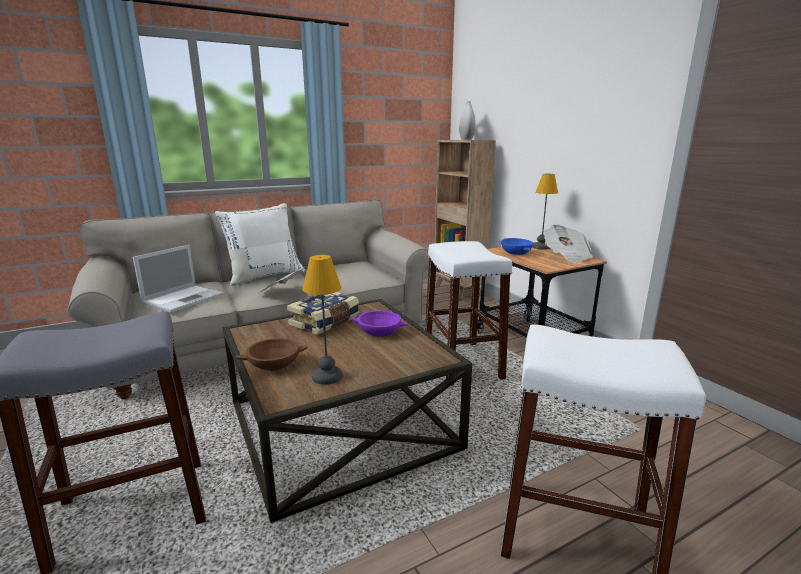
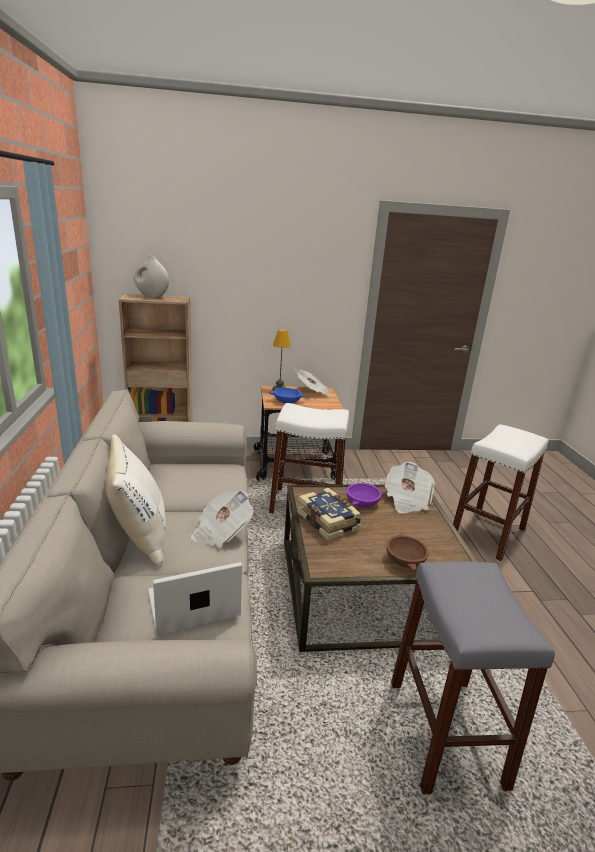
camera: 70 degrees left, 5 degrees up
laptop [133,245,223,313] -> laptop turned 75 degrees counterclockwise [147,562,242,635]
table lamp [303,255,343,385] -> none
none -> newspaper [384,462,435,513]

